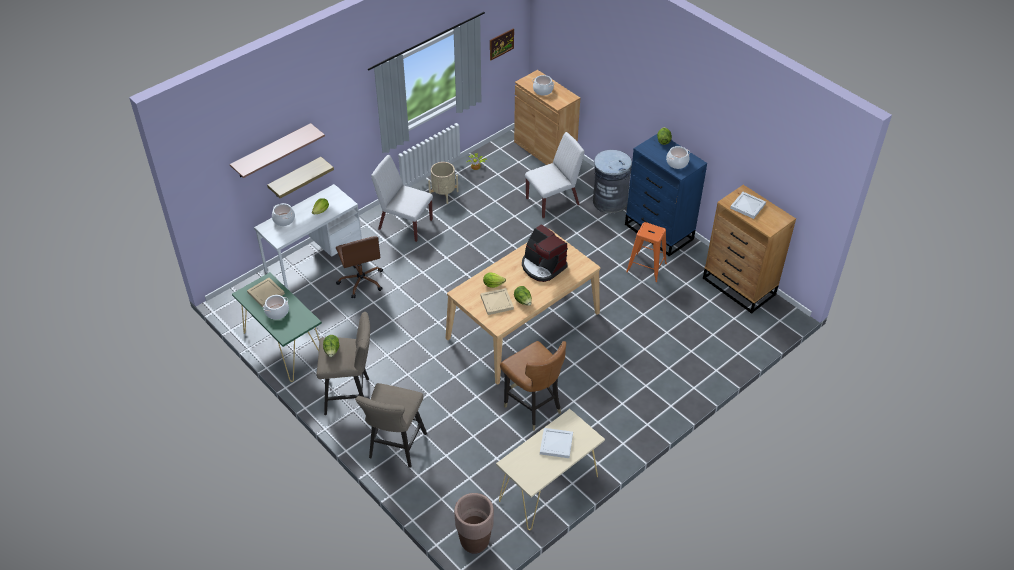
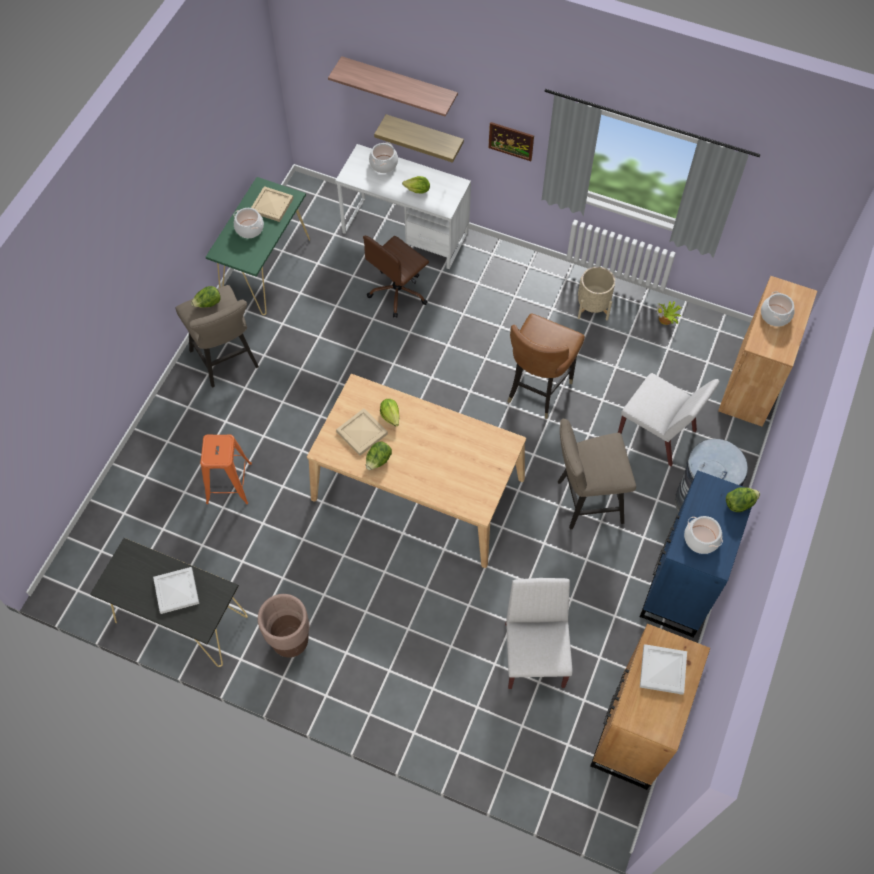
camera: 65 degrees right, 15 degrees up
beige stool [355,383,427,468] -> beige stool moved to [558,419,636,529]
white chair [371,155,433,242] -> white chair moved to [505,578,573,689]
brown planter [454,493,494,554] -> brown planter moved to [258,594,309,658]
picture [490,28,514,60] -> picture moved to [488,122,534,161]
beige console table [496,409,605,530] -> black console table [90,538,248,667]
brown chair [500,341,566,431] -> brown chair moved to [507,313,585,419]
coffee machine [522,224,568,282] -> none
orange stool [626,222,667,282] -> orange stool moved to [200,434,252,504]

